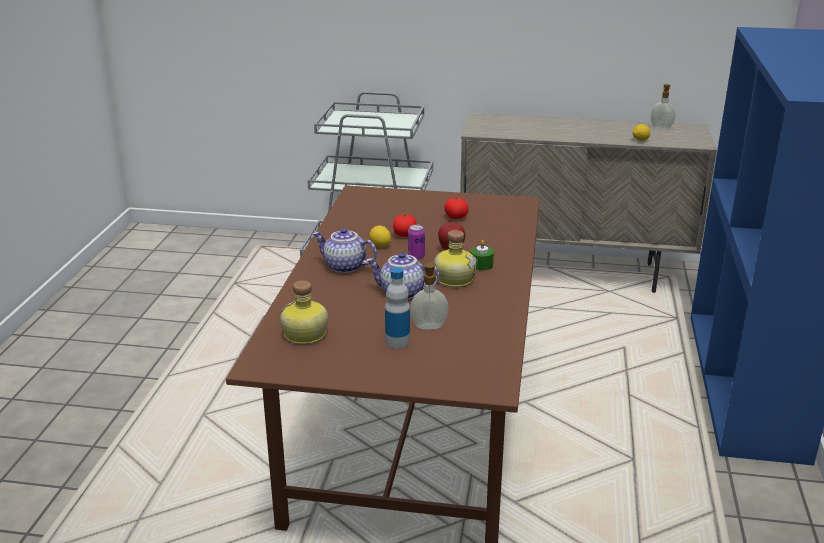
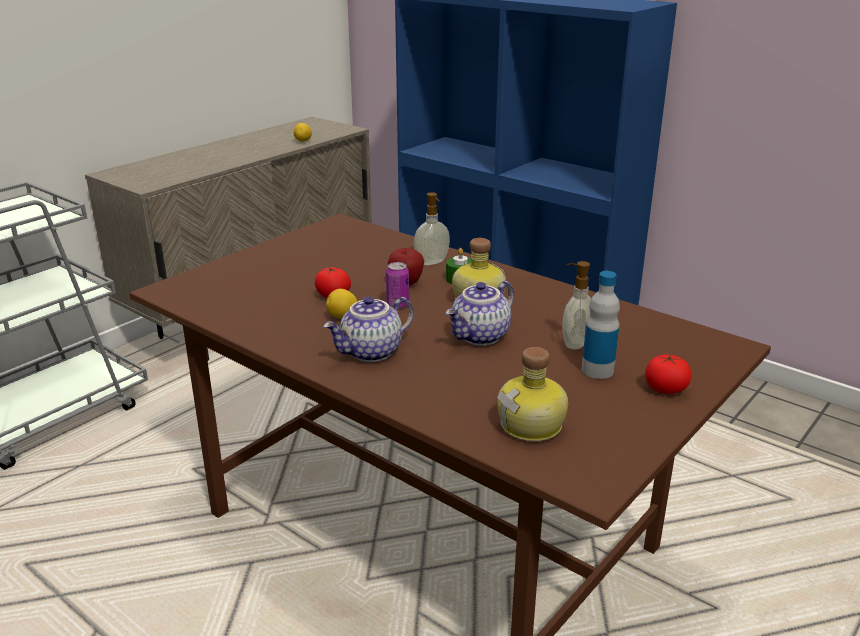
camera: 60 degrees left, 0 degrees up
tomato [444,197,469,219] -> tomato moved to [645,354,692,394]
soap dispenser [651,84,675,130] -> soap dispenser moved to [414,192,450,265]

